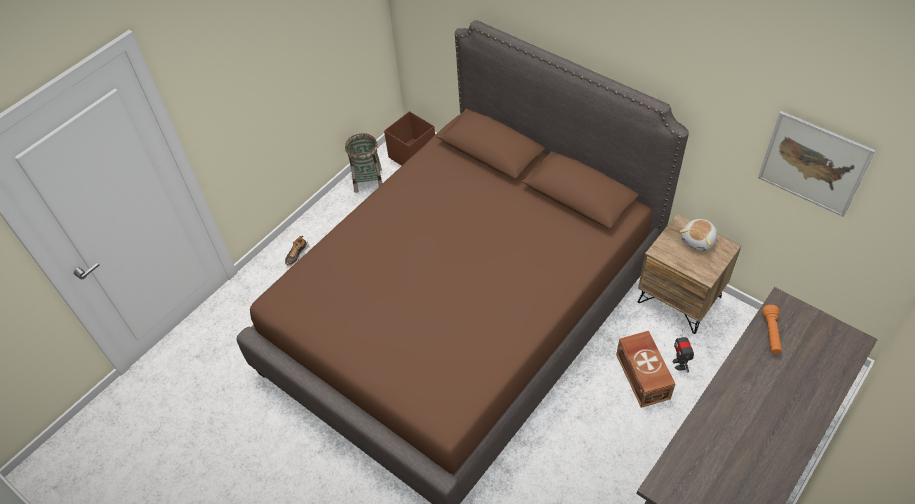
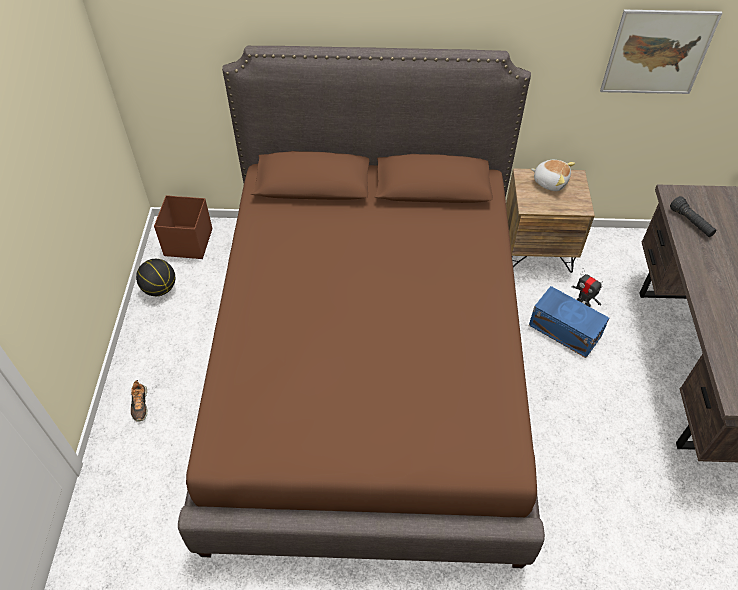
camera: 40 degrees left, 0 degrees up
basket [345,133,383,193] -> basketball [136,259,175,296]
brown storage box [616,331,676,408] -> blue storage box [529,286,609,358]
plush toy [680,219,717,251] -> plush toy turned 60 degrees counterclockwise [531,160,575,191]
orange flashlight [762,305,782,354] -> black flashlight [670,196,716,237]

